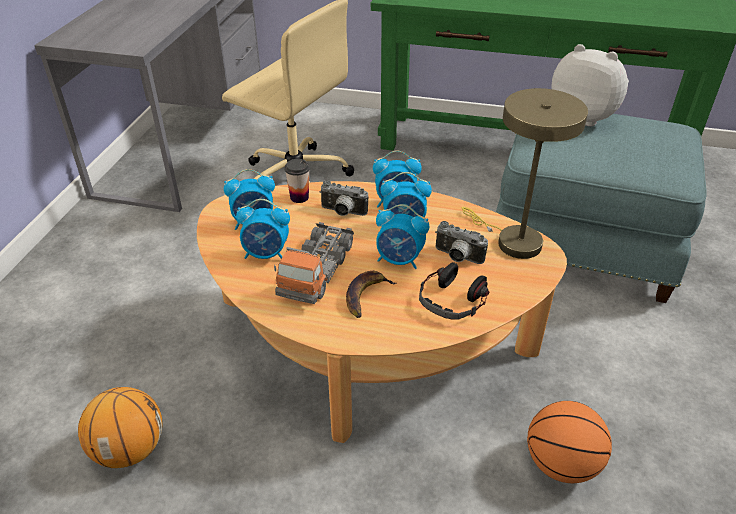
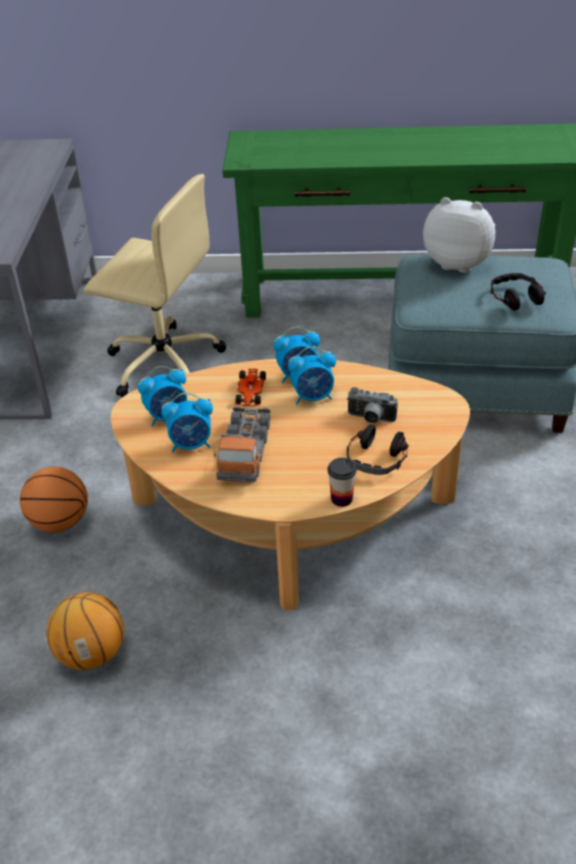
camera: 10 degrees left, 0 degrees up
cup [284,159,310,203] -> cup moved to [327,458,357,507]
camera [319,180,369,216] -> toy car [234,369,266,406]
banana [346,271,396,318] -> none
alarm clock [376,204,429,269] -> none
beige table lamp [462,88,588,259] -> none
basketball [527,401,612,483] -> basketball moved to [20,467,88,533]
none -> headphones [490,273,546,311]

